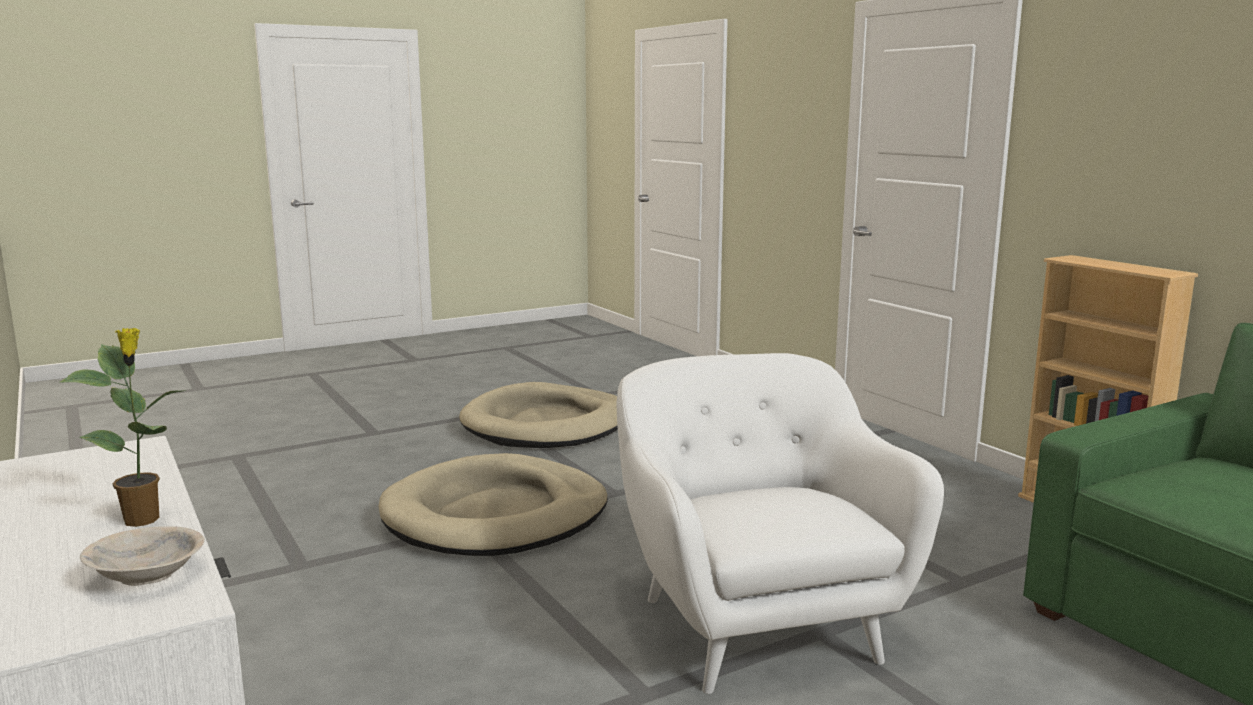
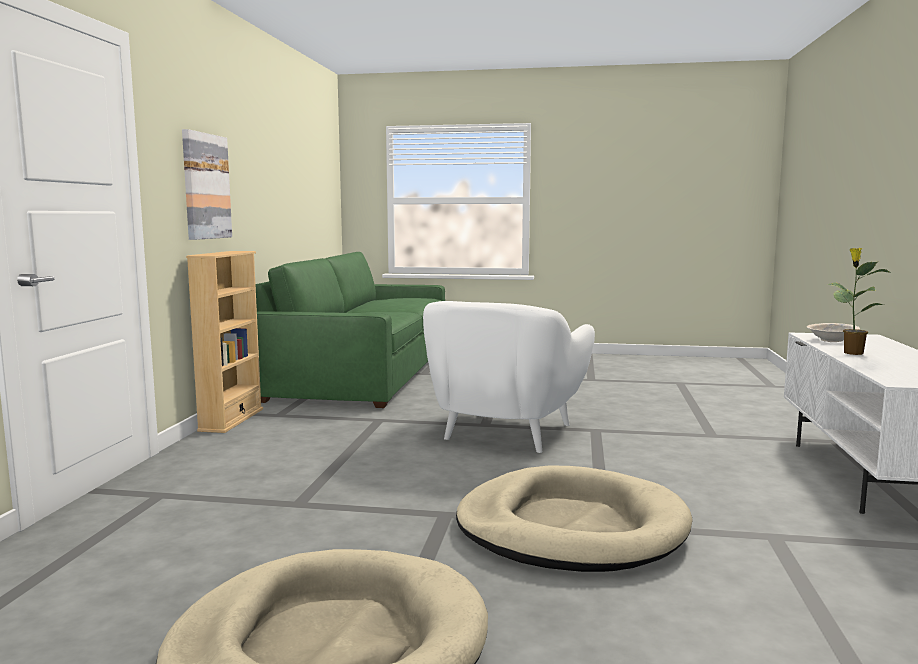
camera: 140 degrees left, 5 degrees down
none -> picture [182,129,232,240]

